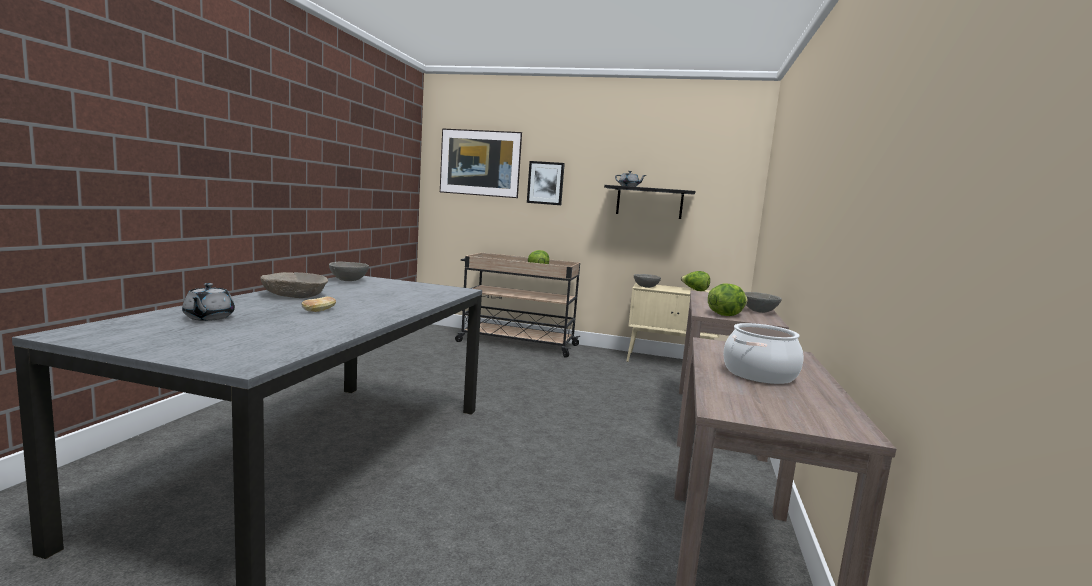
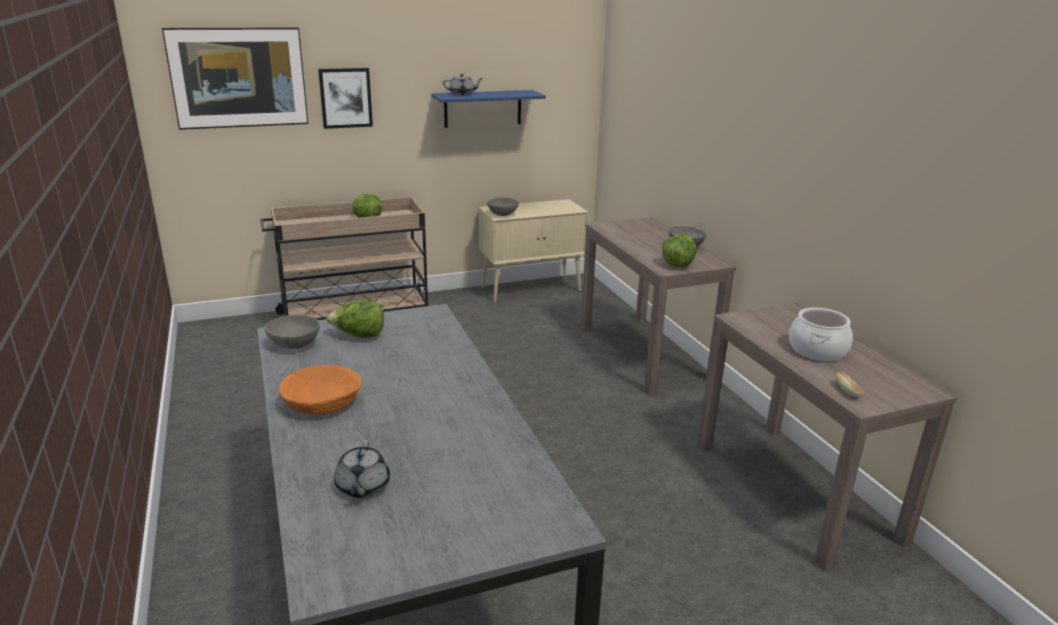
camera: 35 degrees left, 15 degrees up
grey teapot [182,283,235,321] -> grey teapot turned 45 degrees clockwise [334,440,390,498]
beige bowl [260,272,328,298] -> orange bowl [279,365,362,415]
bread [301,297,336,312] -> bread moved to [835,372,863,397]
black shelf [604,185,695,219] -> blue shelf [431,90,546,128]
lettuce [681,271,710,291] -> lettuce moved to [326,300,384,338]

